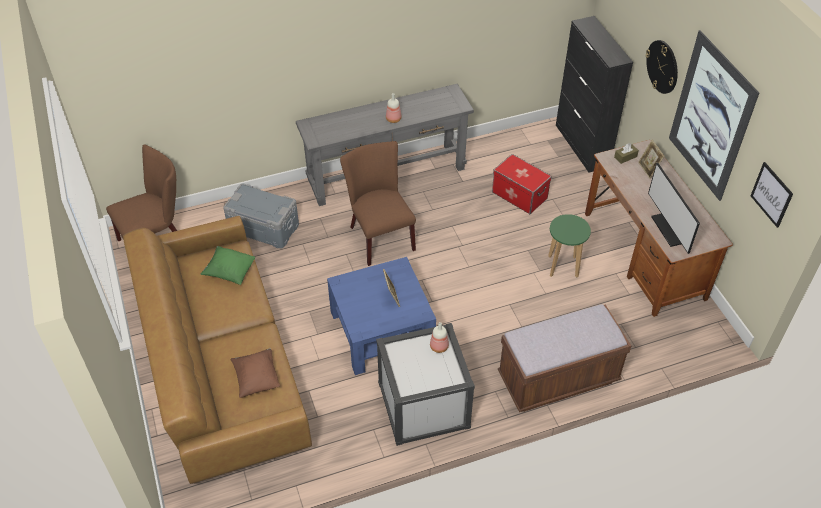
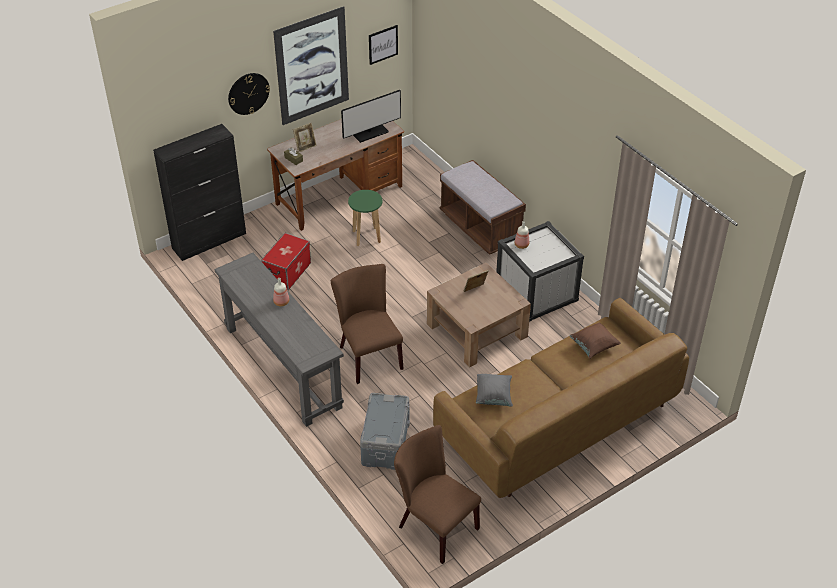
camera: 105 degrees left, 5 degrees down
green pillow [201,246,255,285] -> grey pillow [476,374,513,407]
blue coffee table [327,257,436,375] -> brown coffee table [427,263,531,367]
brown chair [340,141,416,266] -> brown chair turned 105 degrees clockwise [331,264,404,384]

